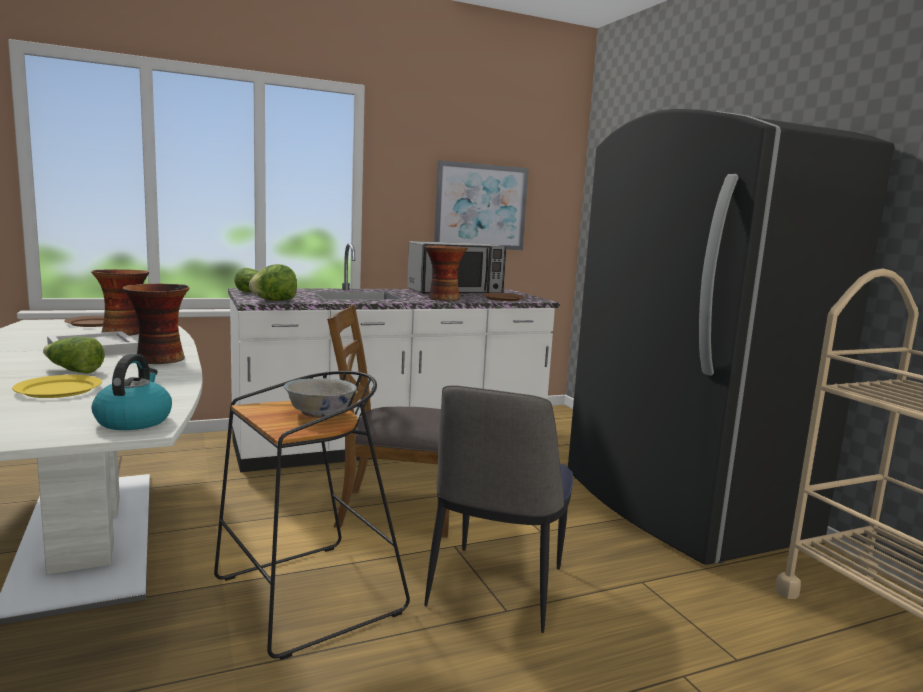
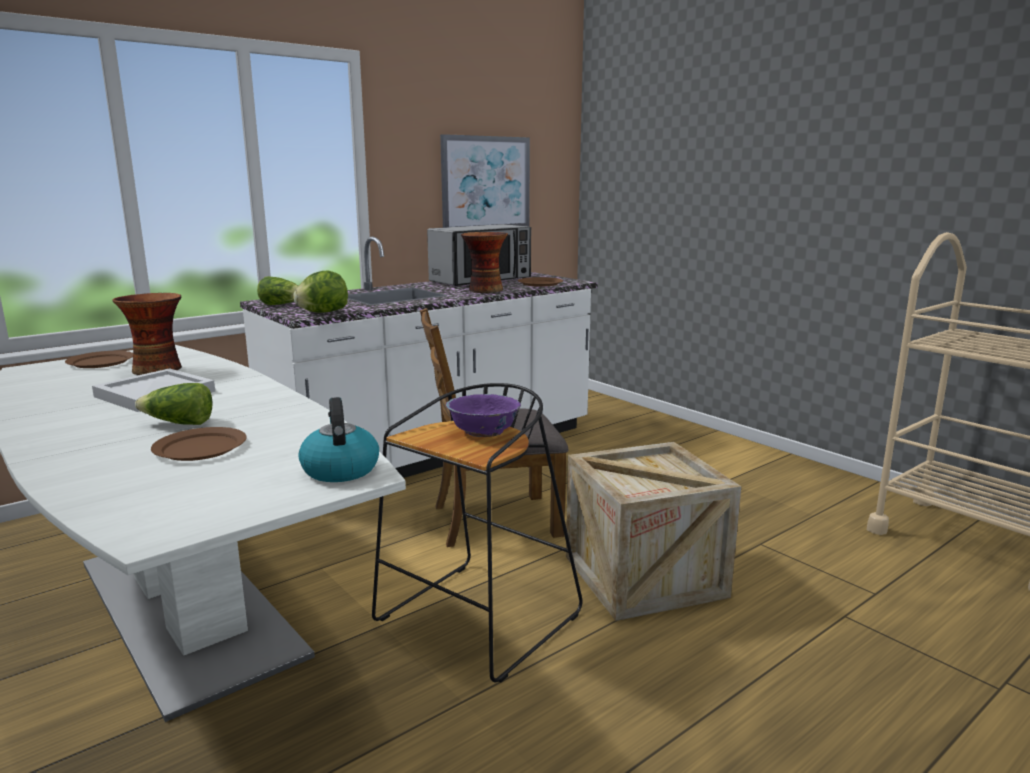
camera: 15 degrees left, 5 degrees up
yellow plate [12,375,102,398] -> brown plate [151,427,247,461]
vase [123,283,189,364] -> none
white bowl [284,378,357,418] -> purple bowl [446,394,521,437]
chair [424,385,573,633] -> crate [566,442,741,621]
black fridge [568,109,895,565] -> none

